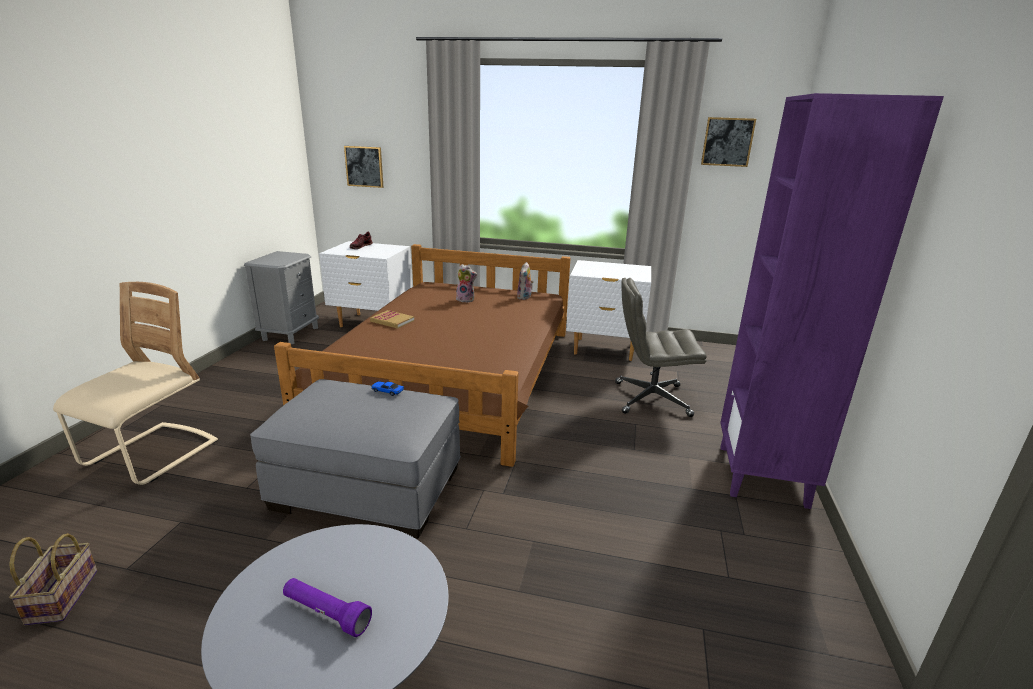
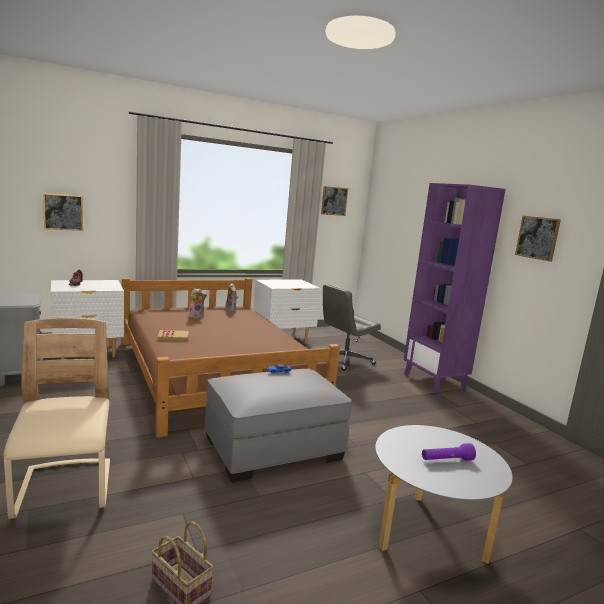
camera: 40 degrees left, 10 degrees down
none -> picture [515,216,561,262]

